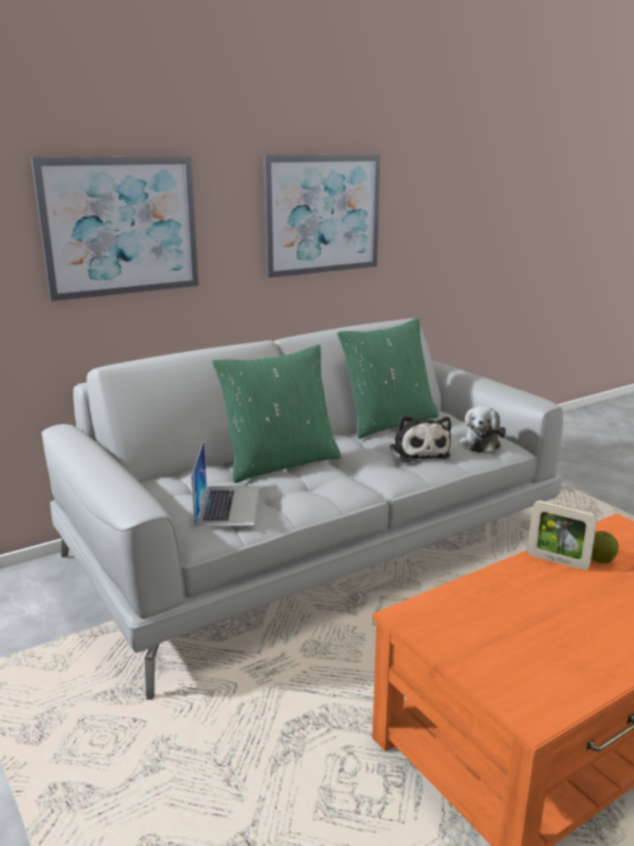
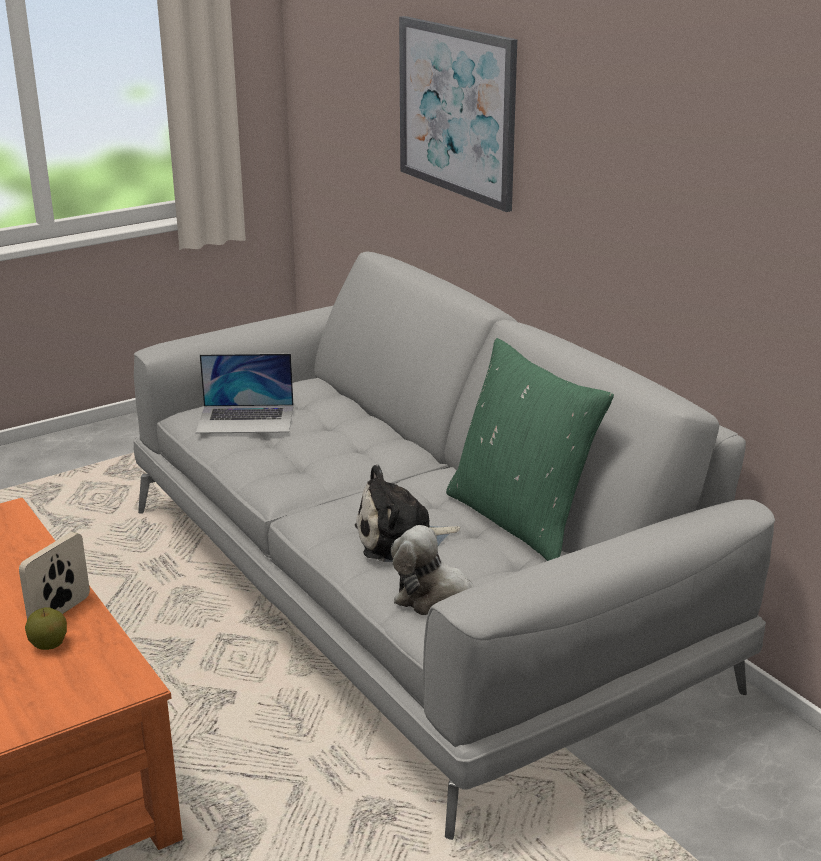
camera: 90 degrees right, 5 degrees up
green pillow [212,345,341,483] -> none
picture [263,154,380,278] -> none

